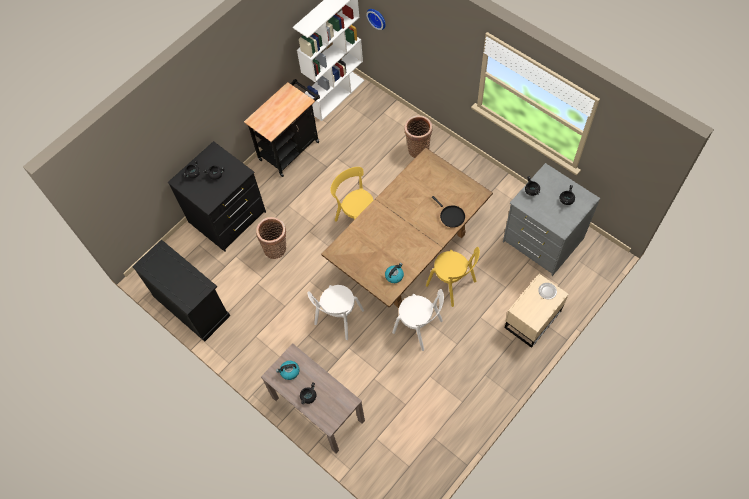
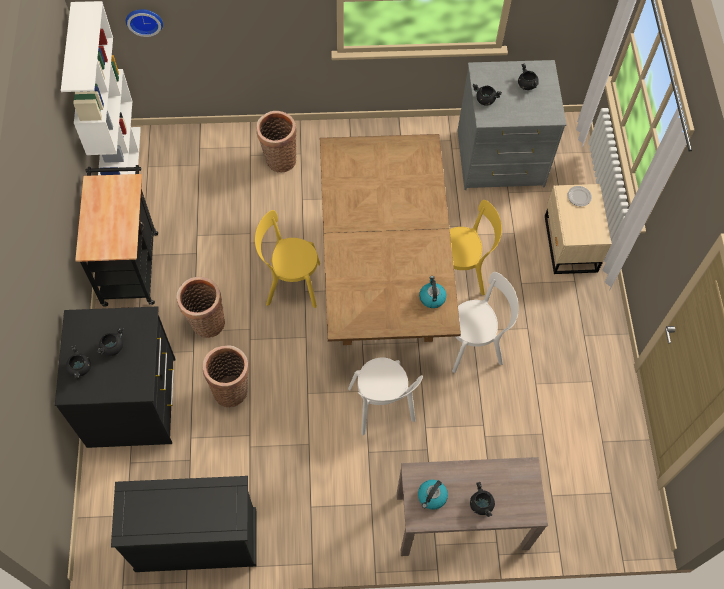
camera: 50 degrees left, 0 degrees up
black frying pan [432,196,465,228] -> none
none -> basket [177,277,225,338]

